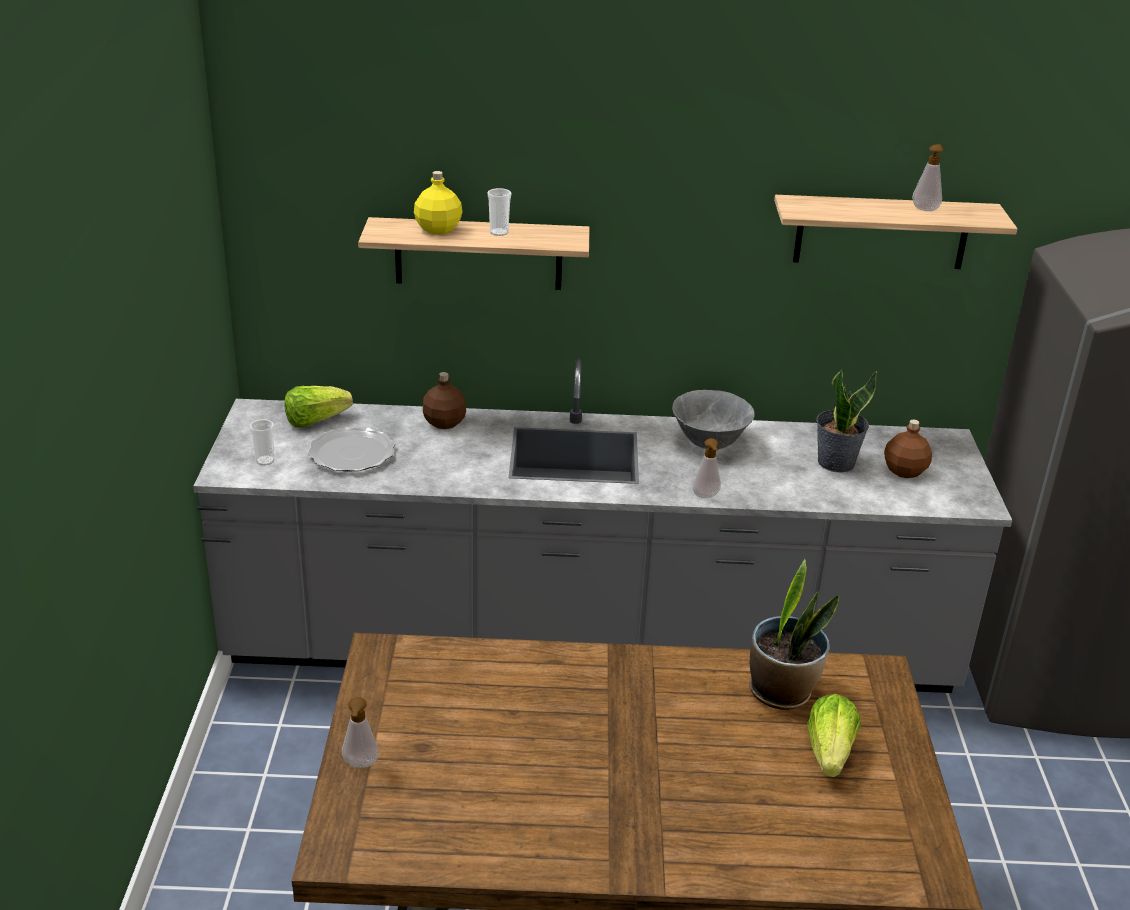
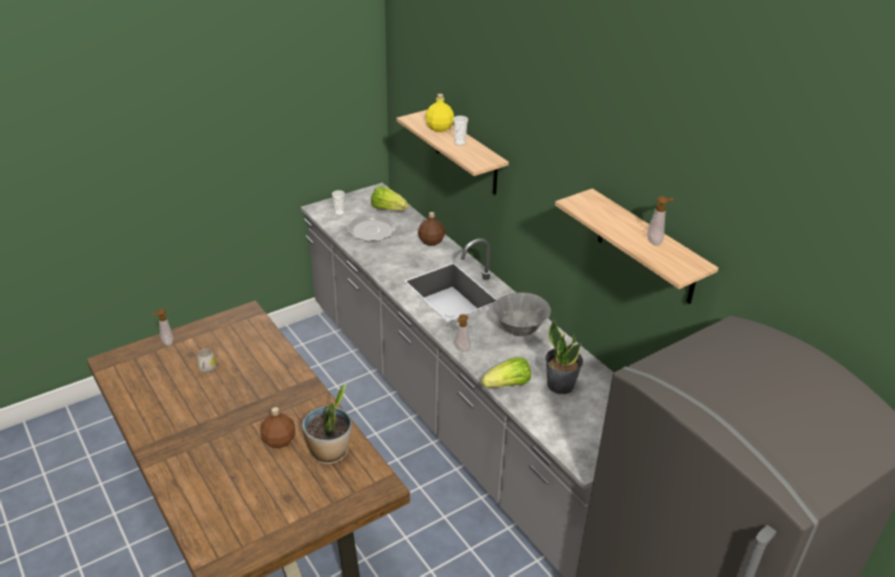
camera: 55 degrees right, 5 degrees up
lettuce [807,694,861,777] -> lettuce moved to [482,357,531,387]
brown bottle [884,420,932,478] -> brown bottle moved to [260,407,296,448]
none -> white mug [197,349,217,373]

